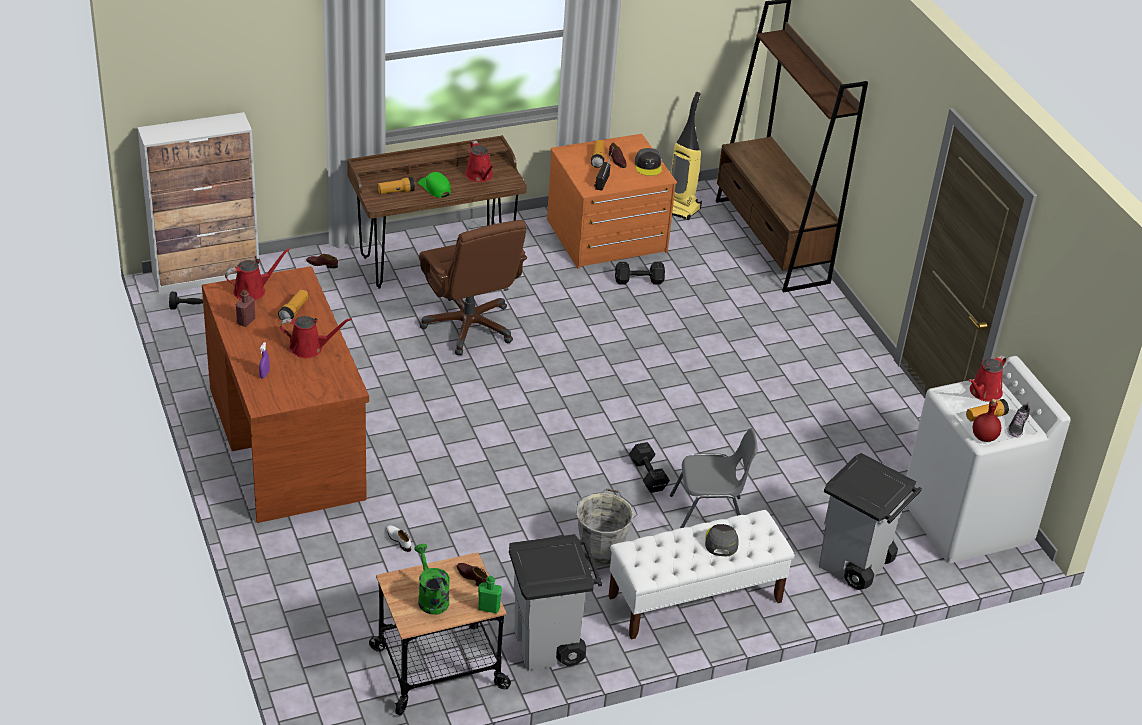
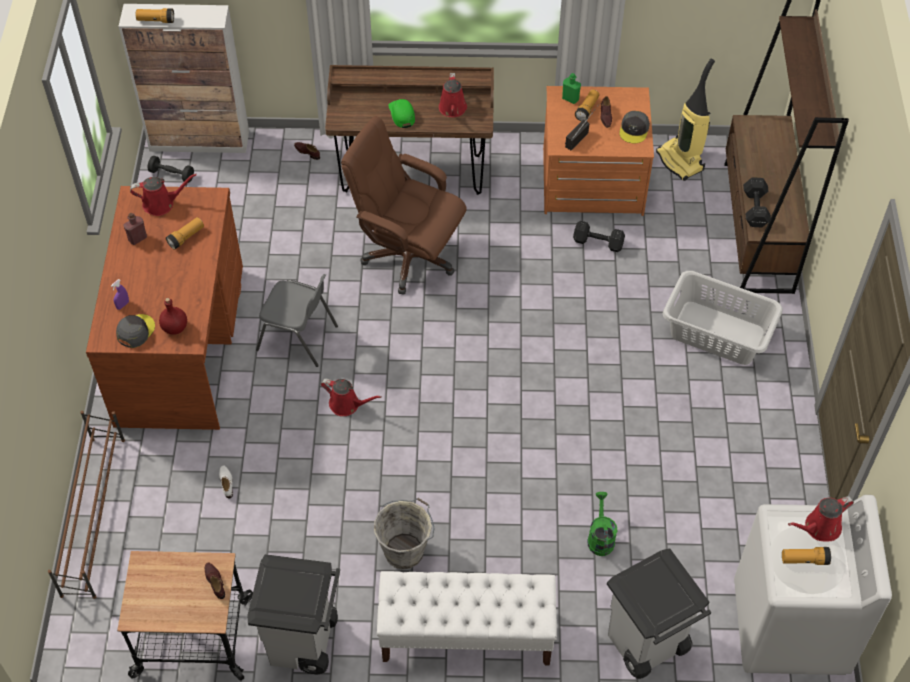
camera: 25 degrees right, 15 degrees up
red watering can [280,316,352,358] -> red watering can moved to [321,379,382,416]
flashlight [378,177,415,194] -> flashlight moved to [135,8,174,23]
green watering can [414,544,450,615] -> green watering can moved to [587,492,617,556]
brown office chair [419,220,527,355] -> brown office chair turned 120 degrees clockwise [341,116,467,294]
green bottle [478,576,502,613] -> green bottle moved to [562,73,581,104]
black dumbbell [629,442,670,493] -> black dumbbell moved to [743,177,771,227]
grey chair [670,428,758,528] -> grey chair moved to [256,274,338,367]
grey cap [705,524,739,556] -> grey cap moved to [116,314,155,348]
red bottle [973,399,1001,442] -> red bottle moved to [159,298,187,335]
shoe [1008,402,1029,437] -> none
none -> brown shoe rack [48,411,125,599]
none -> grey laundry basket [663,271,783,365]

